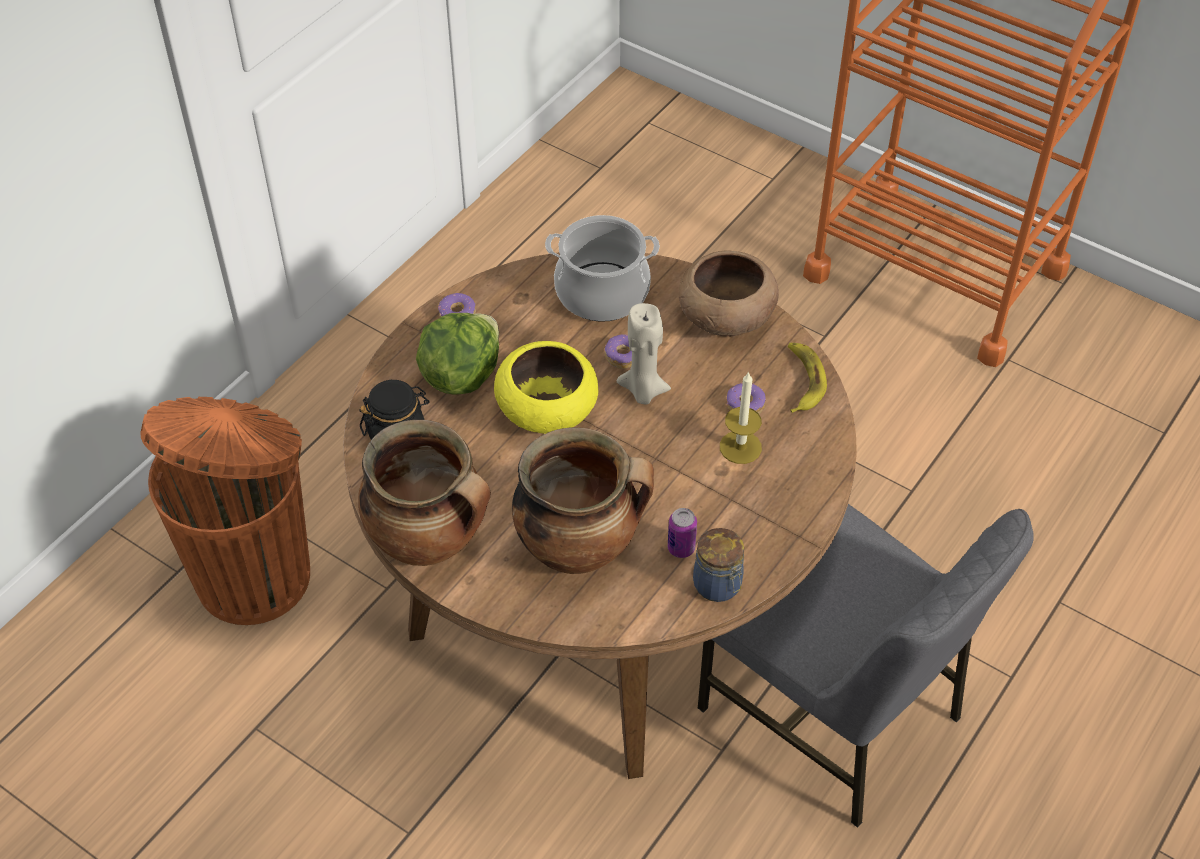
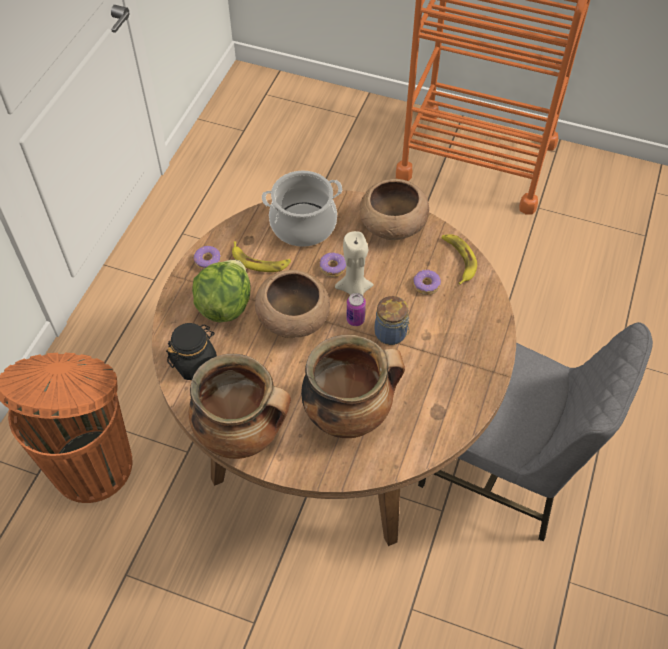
camera: 15 degrees left, 5 degrees up
yellow bowl [494,341,598,434] -> brown bowl [255,270,330,338]
can [668,508,697,558] -> can moved to [346,293,366,326]
jar [693,528,744,602] -> jar moved to [374,296,410,345]
candle [720,371,762,464] -> none
none -> banana [232,241,291,272]

